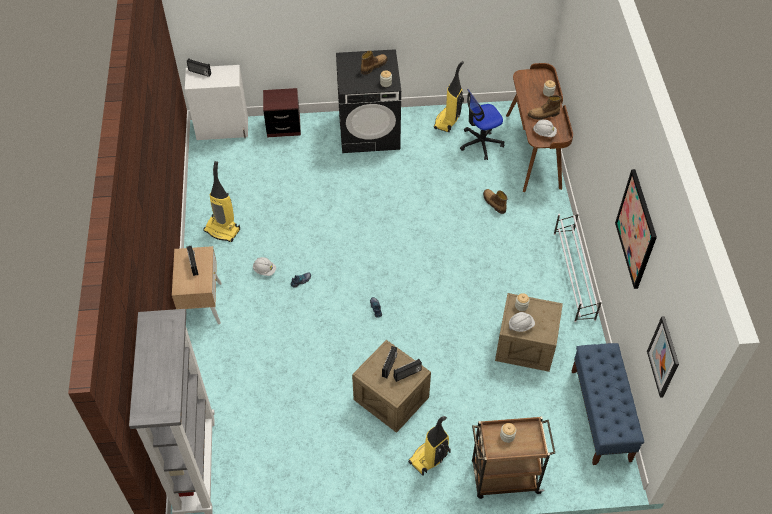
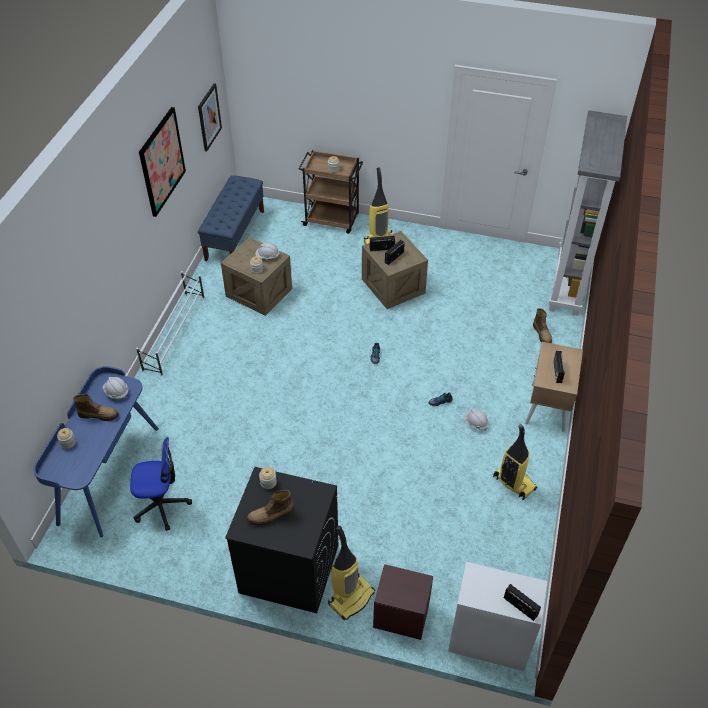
camera: 160 degrees left, 5 degrees down
vacuum cleaner [434,61,464,132] -> vacuum cleaner moved to [328,526,375,620]
boot [483,189,507,214] -> boot moved to [533,308,552,343]
brown desk [506,63,573,192] -> blue desk [33,366,159,537]

